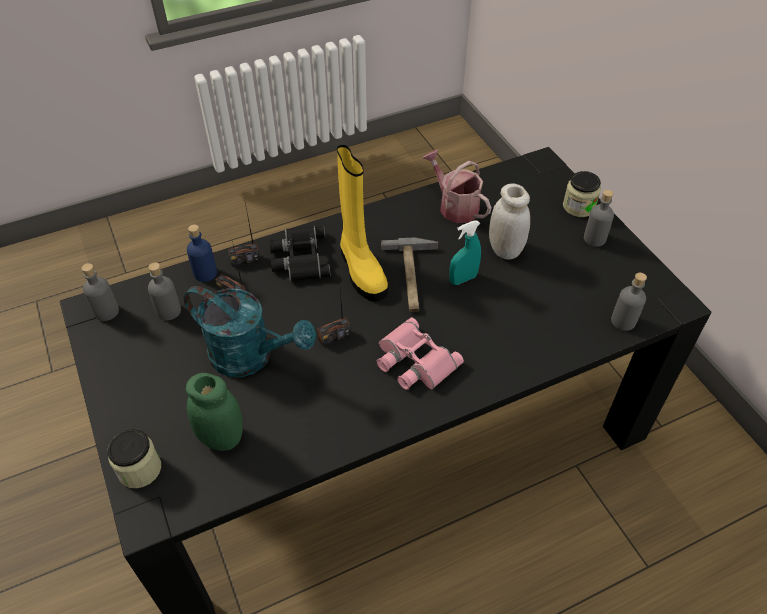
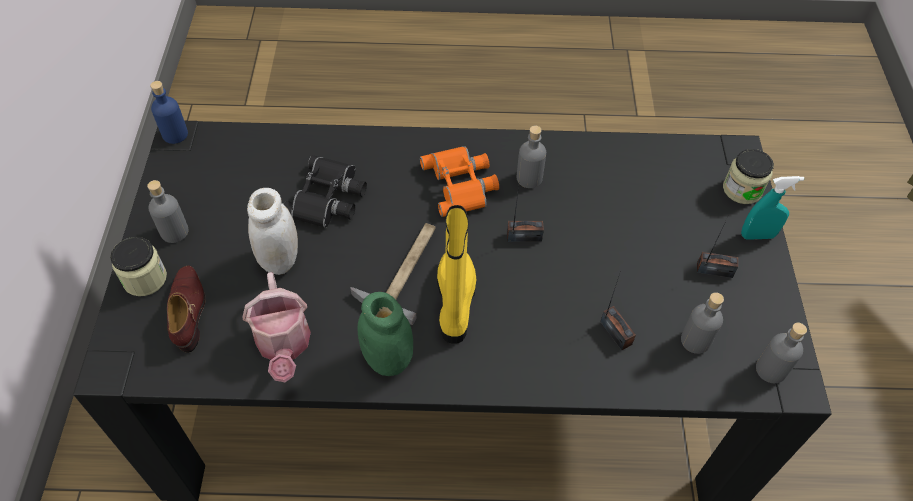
camera: 155 degrees left, 5 degrees up
turquoise watering can [184,286,316,377] -> none
green jar [186,373,243,451] -> green jar moved to [357,292,413,376]
blue bottle [187,224,217,282] -> blue bottle moved to [150,81,188,144]
radio [228,198,260,267] -> radio moved to [697,217,738,278]
black binoculars [269,226,330,281] -> black binoculars moved to [283,155,367,228]
pink binoculars [377,317,464,390] -> orange binoculars [420,146,499,217]
turquoise spray bottle [449,220,481,285] -> turquoise spray bottle moved to [741,176,804,240]
grey bottle [611,273,647,331] -> grey bottle moved to [517,126,546,188]
none -> brown shoe [167,265,206,353]

